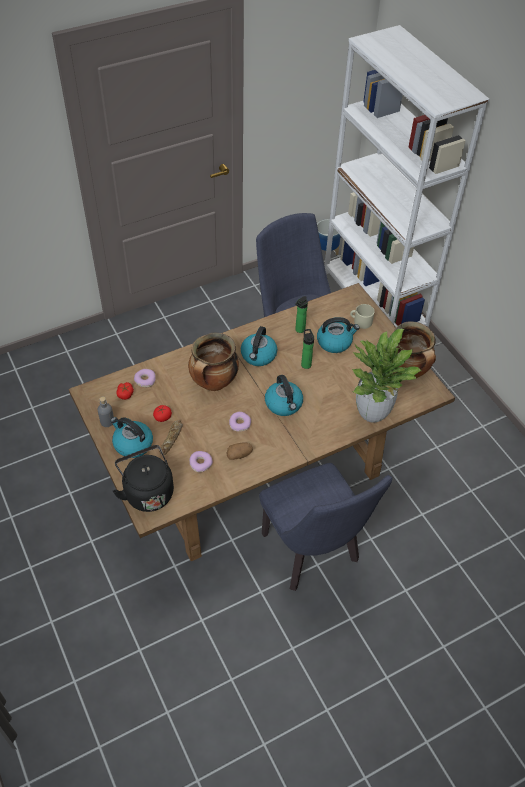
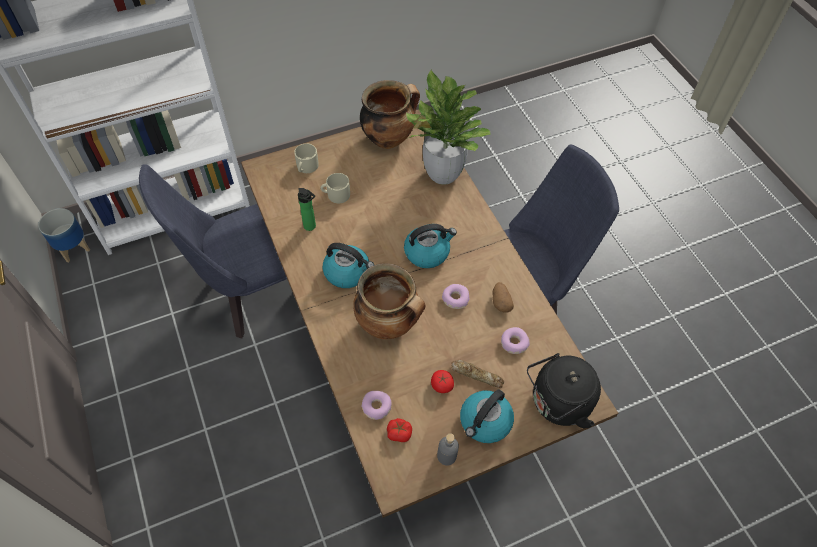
camera: 85 degrees left, 5 degrees up
bottle [301,329,314,369] -> none
kettle [317,317,360,353] -> beige mug [321,173,350,203]

